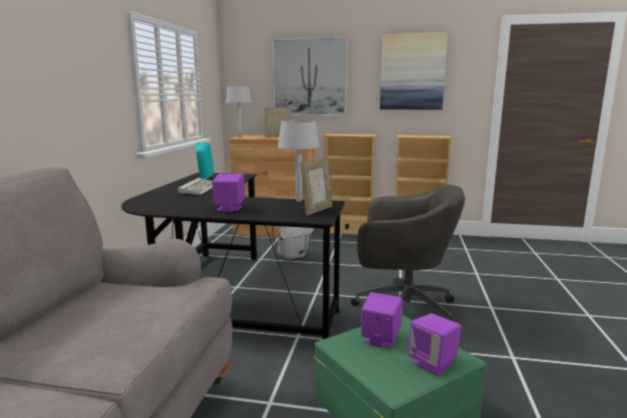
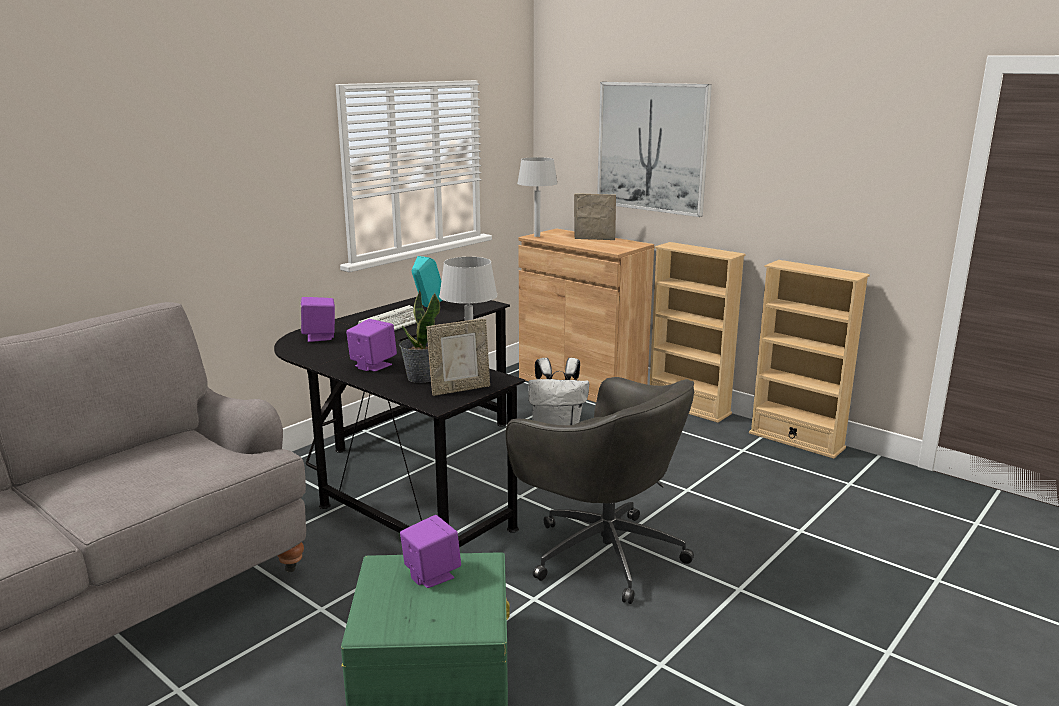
camera: 30 degrees right, 5 degrees up
picture [380,32,448,110] -> none
purple speaker [407,313,461,376] -> purple speaker moved to [301,297,335,342]
none -> potted plant [399,290,440,383]

